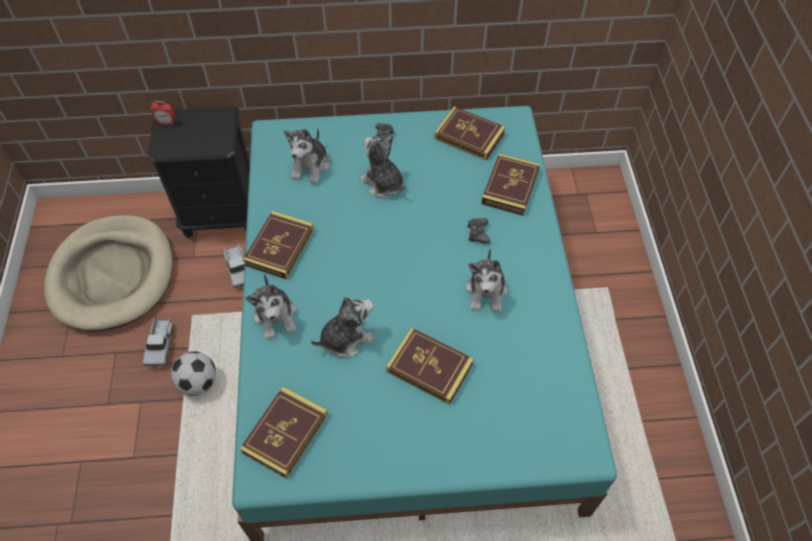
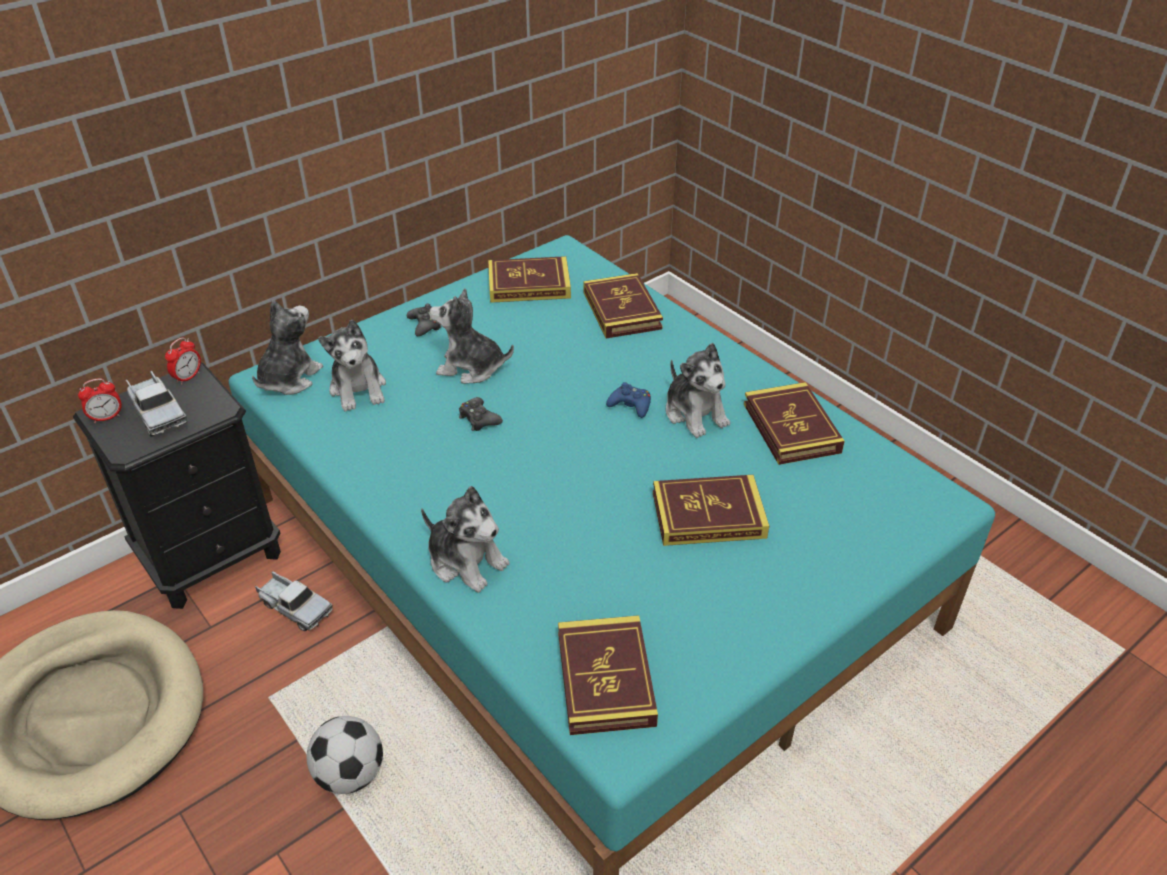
camera: 35 degrees left, 15 degrees down
toy truck [143,317,173,368] -> toy truck moved to [126,371,187,436]
book [243,211,314,280] -> book moved to [744,382,845,465]
plush toy [311,296,375,358] -> plush toy moved to [252,299,323,395]
black game controller [467,218,491,244] -> black game controller moved to [459,397,503,431]
none -> alarm clock [165,337,201,385]
none -> blue game controller [606,382,651,418]

